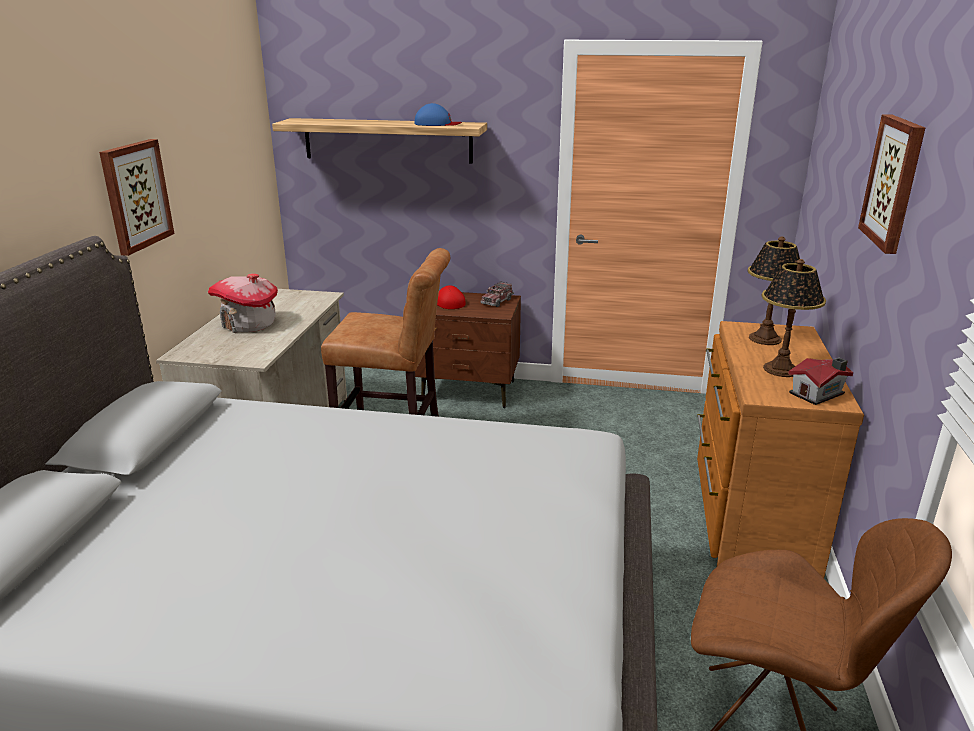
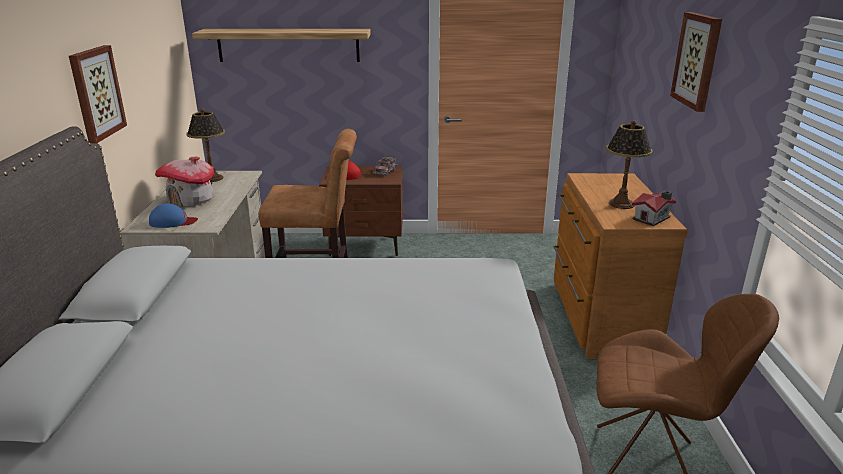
camera: 10 degrees left, 0 degrees up
blue cap [414,103,462,126] -> blue cap moved to [149,203,198,228]
table lamp [748,236,800,345] -> table lamp moved to [186,108,225,182]

